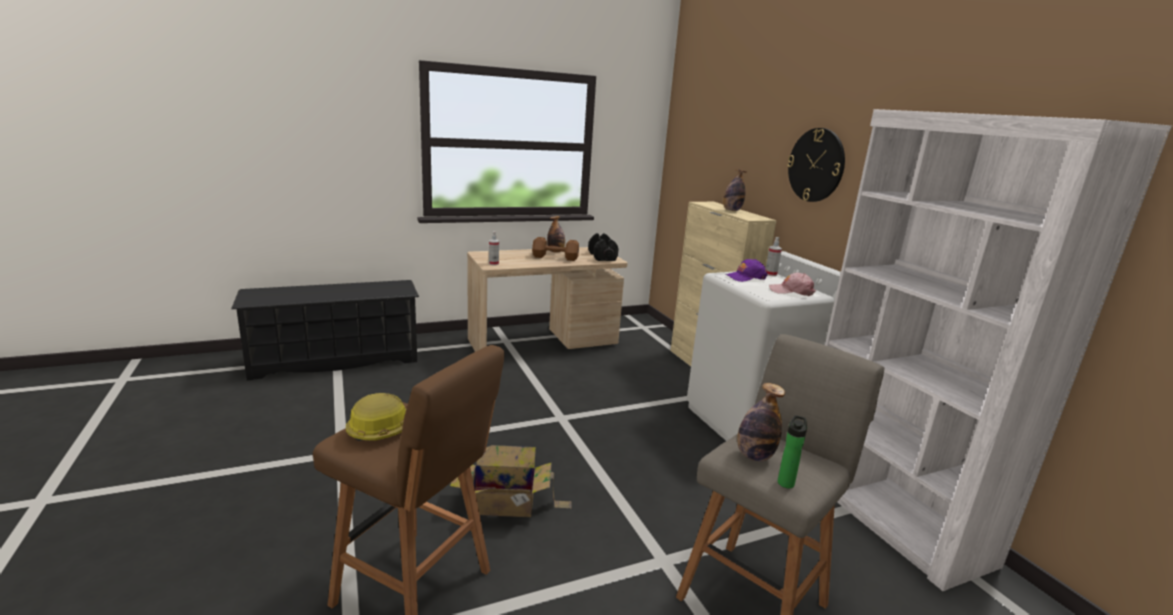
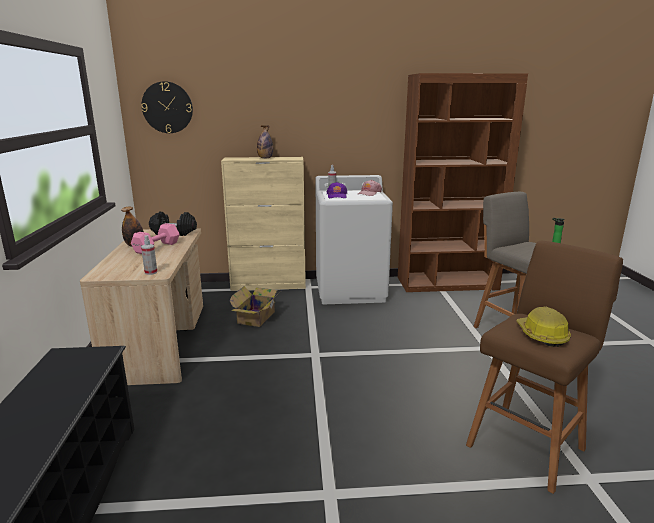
camera: 70 degrees left, 0 degrees up
cardboard box [450,445,572,517] -> cardboard box moved to [230,286,280,327]
brown dumbbell [532,237,579,261] -> pink dumbbell [131,223,180,254]
bottle [737,383,785,462] -> none
wall clock [787,128,845,202] -> wall clock moved to [141,81,193,133]
white bookcase [825,109,1172,591] -> brown bookcase [398,73,528,292]

